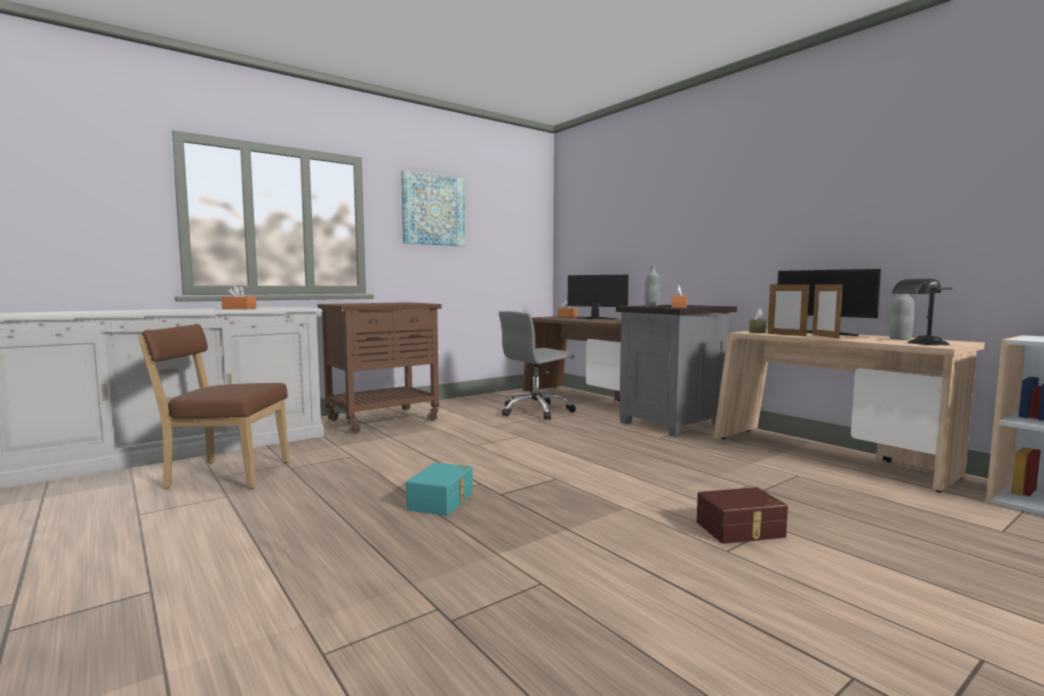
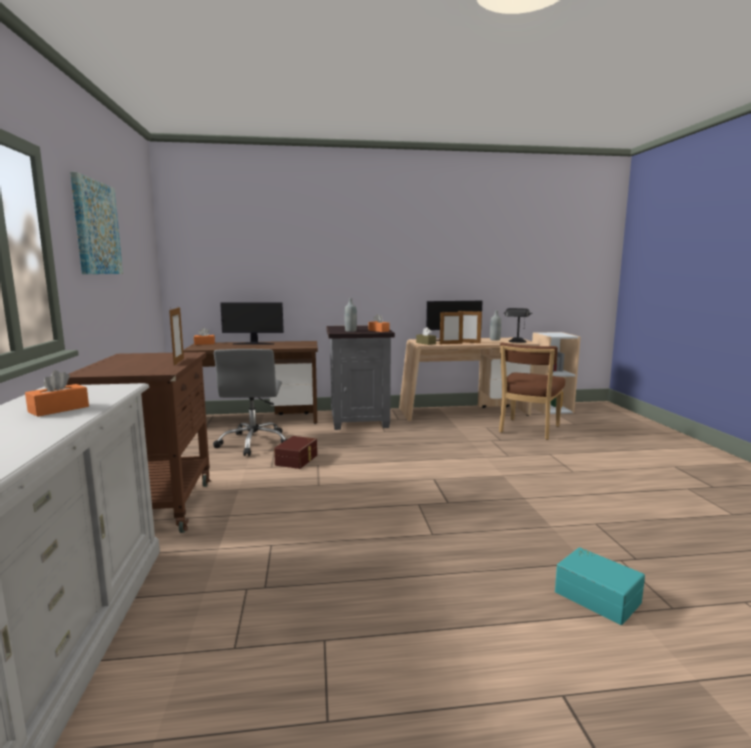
camera: 60 degrees left, 5 degrees up
brown chair [138,324,289,489] -> brown chair moved to [499,342,565,440]
turquoise storage box [406,462,473,516] -> turquoise storage box moved to [555,547,645,625]
monitor [567,275,629,320] -> monitor turned 150 degrees counterclockwise [220,302,284,345]
brown storage box [697,487,788,544] -> brown storage box moved to [274,436,317,469]
none -> picture frame [169,306,184,365]

